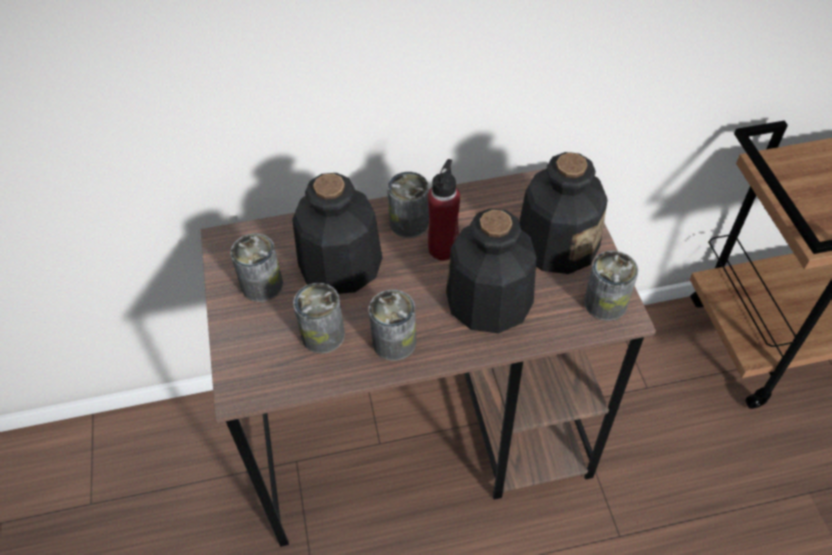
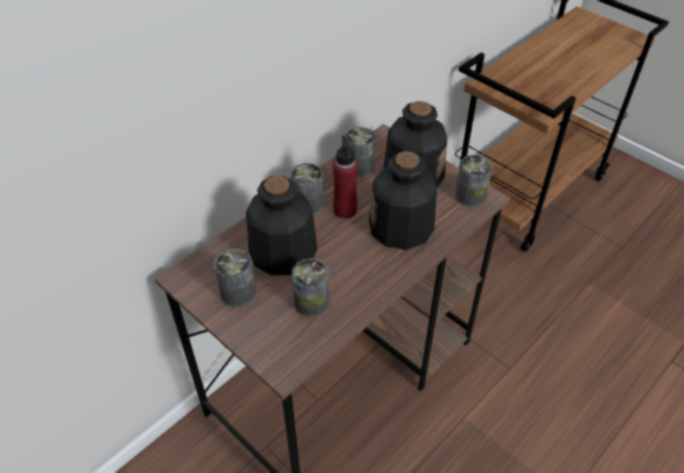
camera: 35 degrees left, 5 degrees down
can [369,290,416,361] -> can moved to [345,127,375,177]

